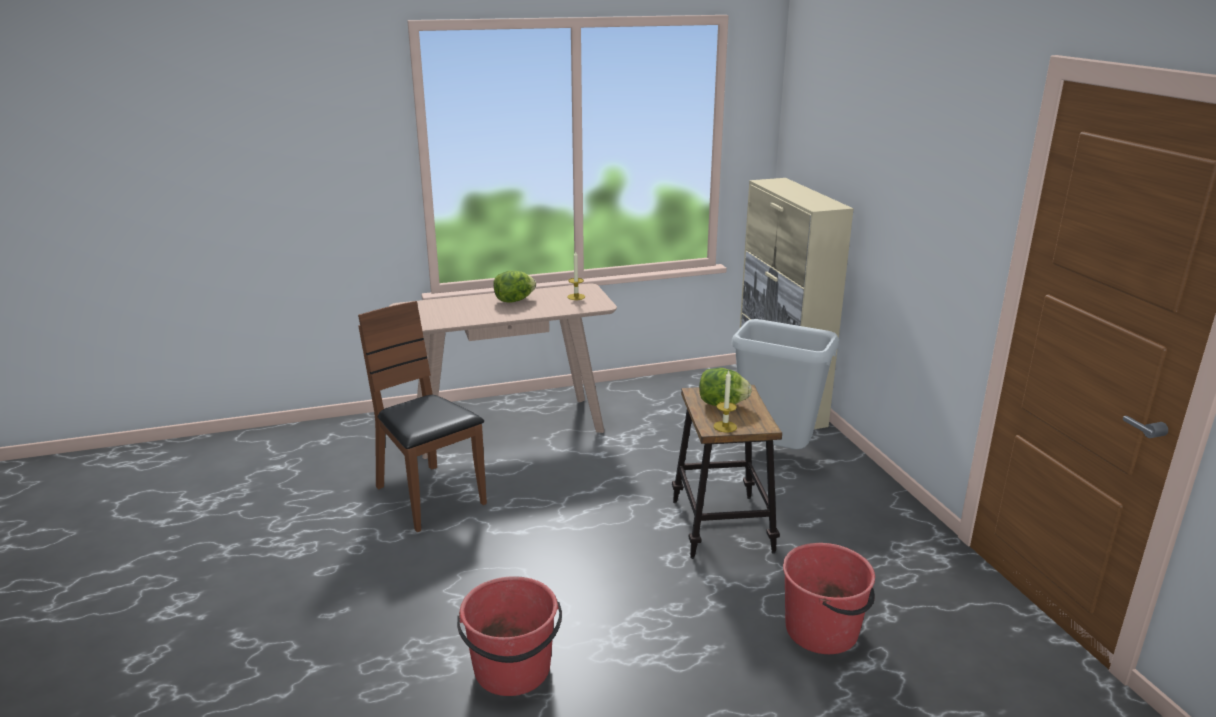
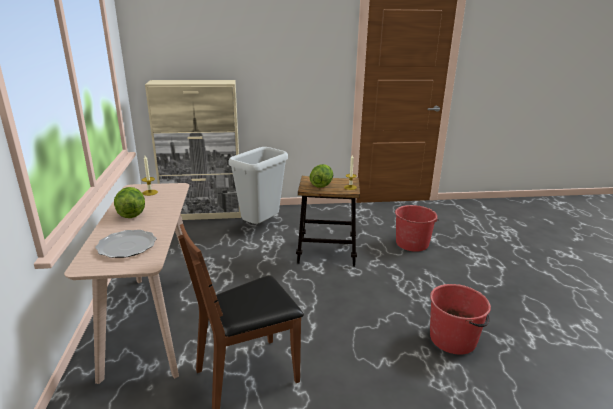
camera: 80 degrees left, 0 degrees up
none -> plate [95,230,157,258]

